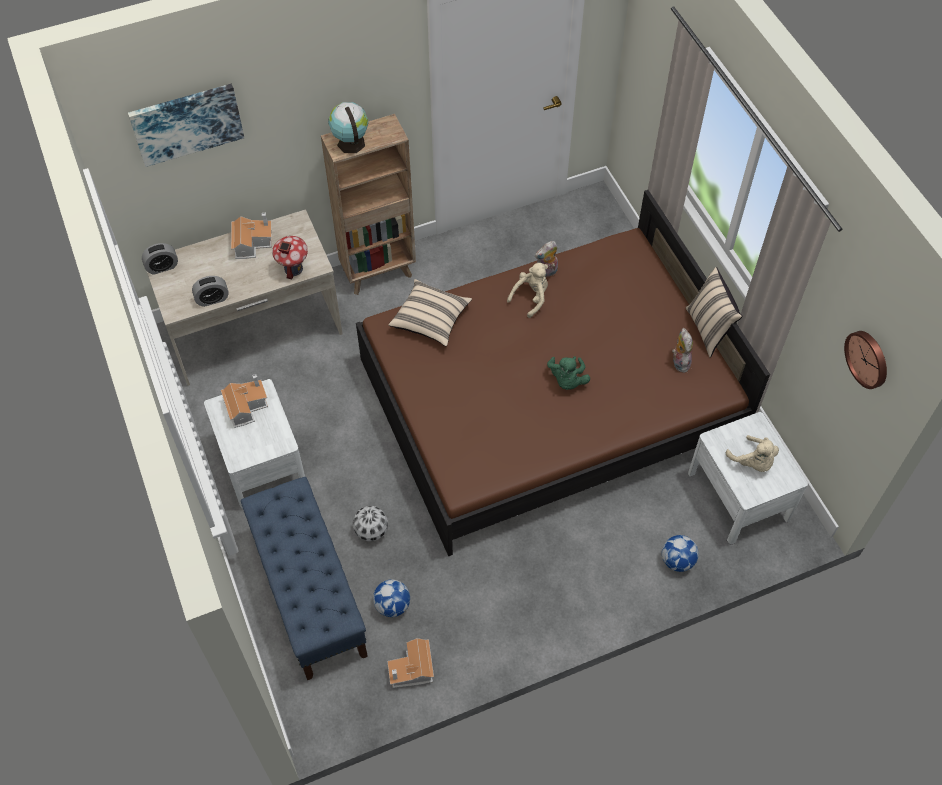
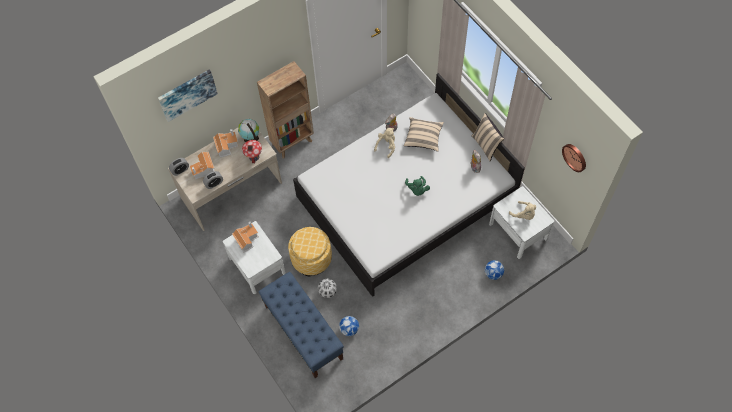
camera: 10 degrees left, 5 degrees up
globe [328,102,369,153] -> globe moved to [238,119,259,142]
brown bed [356,190,770,556] -> white bed [293,73,525,297]
toy house [387,638,434,688] -> toy house moved to [190,152,214,179]
beige pillow [389,279,472,346] -> beige pillow moved to [404,117,444,152]
none -> ottoman [288,227,332,276]

